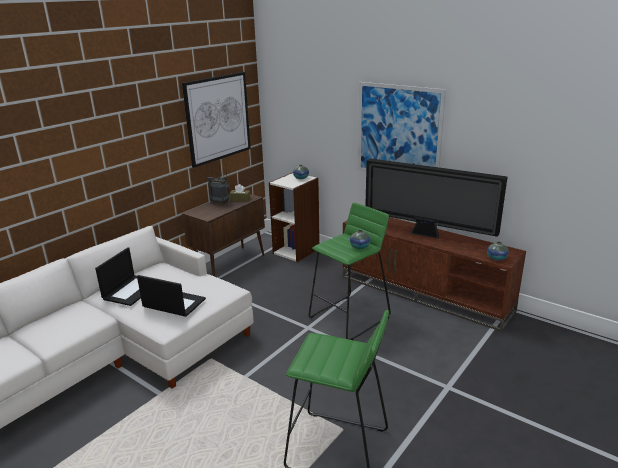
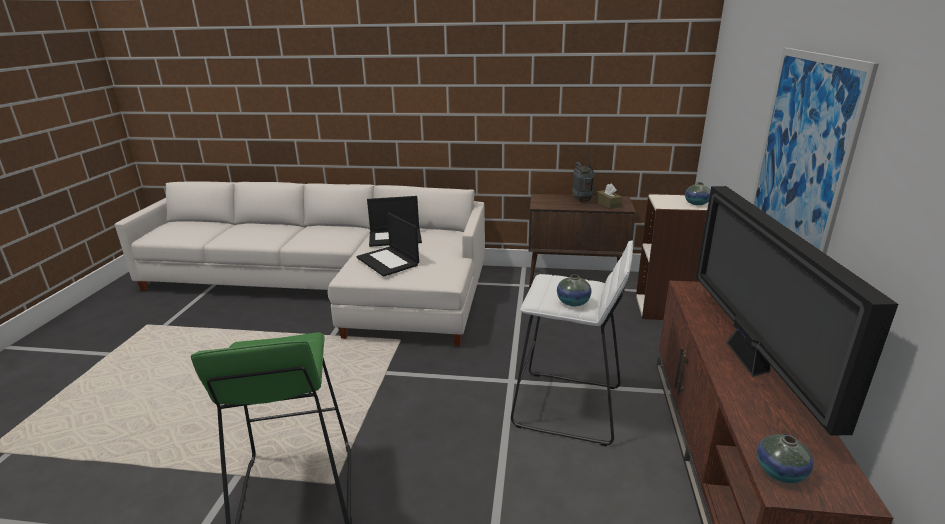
camera: 60 degrees right, 0 degrees up
laptop [137,275,206,317] -> laptop turned 150 degrees clockwise [357,212,419,277]
picture [182,72,251,168] -> none
green stool [308,203,391,340] -> white stool [511,240,633,447]

